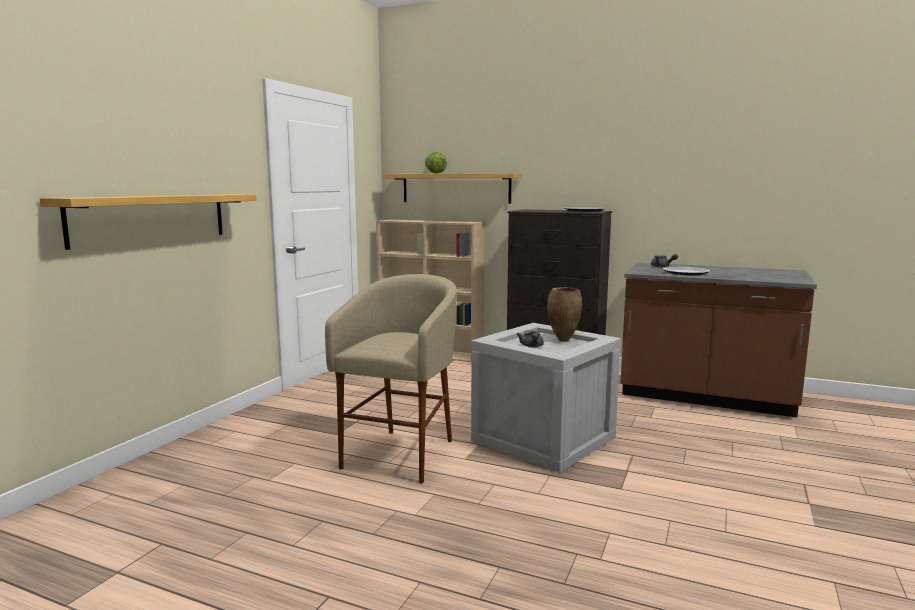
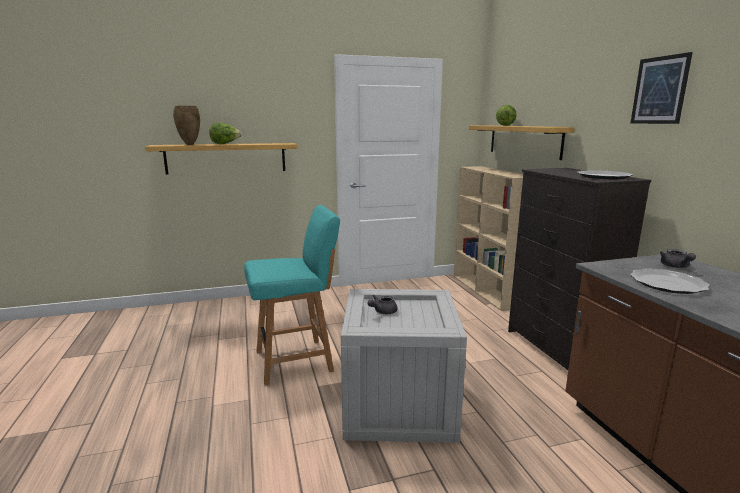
camera: 50 degrees right, 5 degrees up
beige stool [325,274,457,484] -> turquoise chair [244,205,340,385]
brown vase [547,287,582,342] -> brown vase moved to [173,106,200,145]
none -> lettuce [209,123,242,144]
none -> picture [631,52,693,124]

